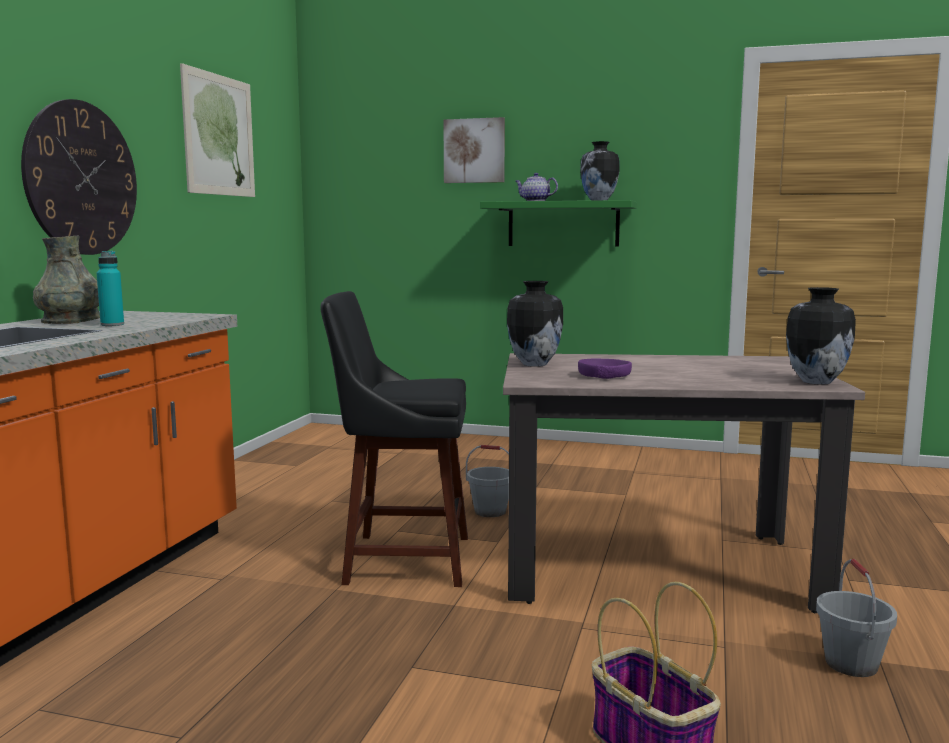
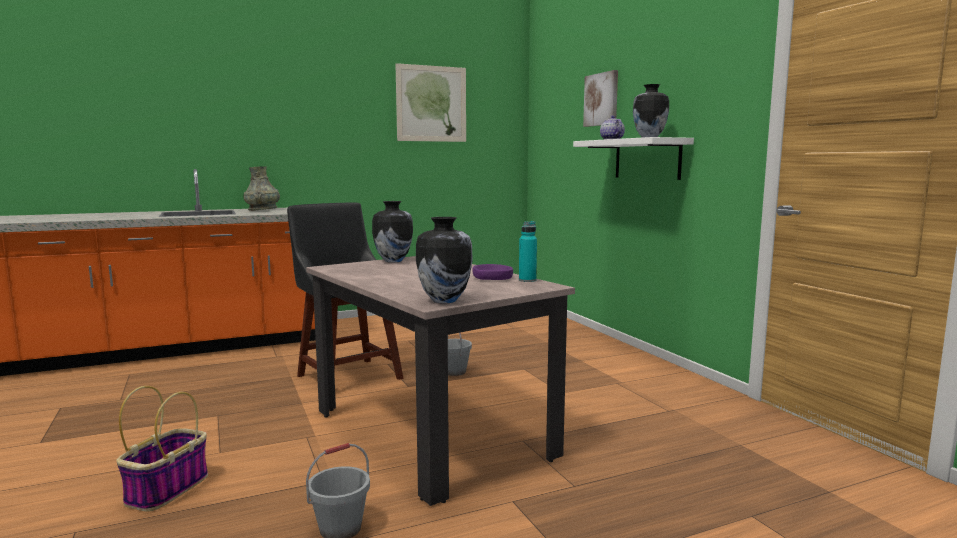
camera: 50 degrees right, 0 degrees up
wall clock [21,99,137,255] -> none
turquoise bottle [97,251,124,326] -> turquoise bottle moved to [519,221,537,282]
green shelf [480,200,637,247] -> white shelf [573,137,694,180]
purple bowl [578,359,632,379] -> purple bowl moved to [473,264,513,280]

